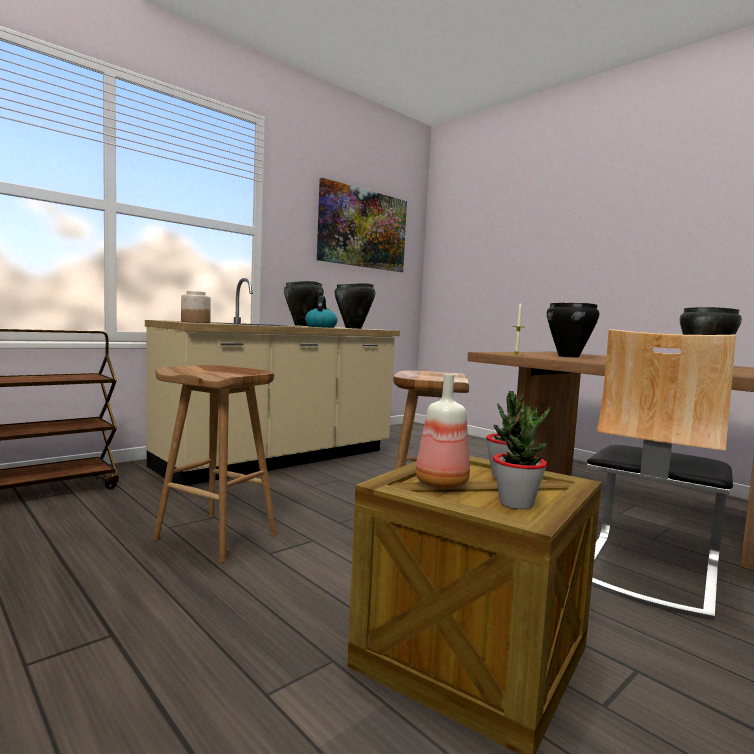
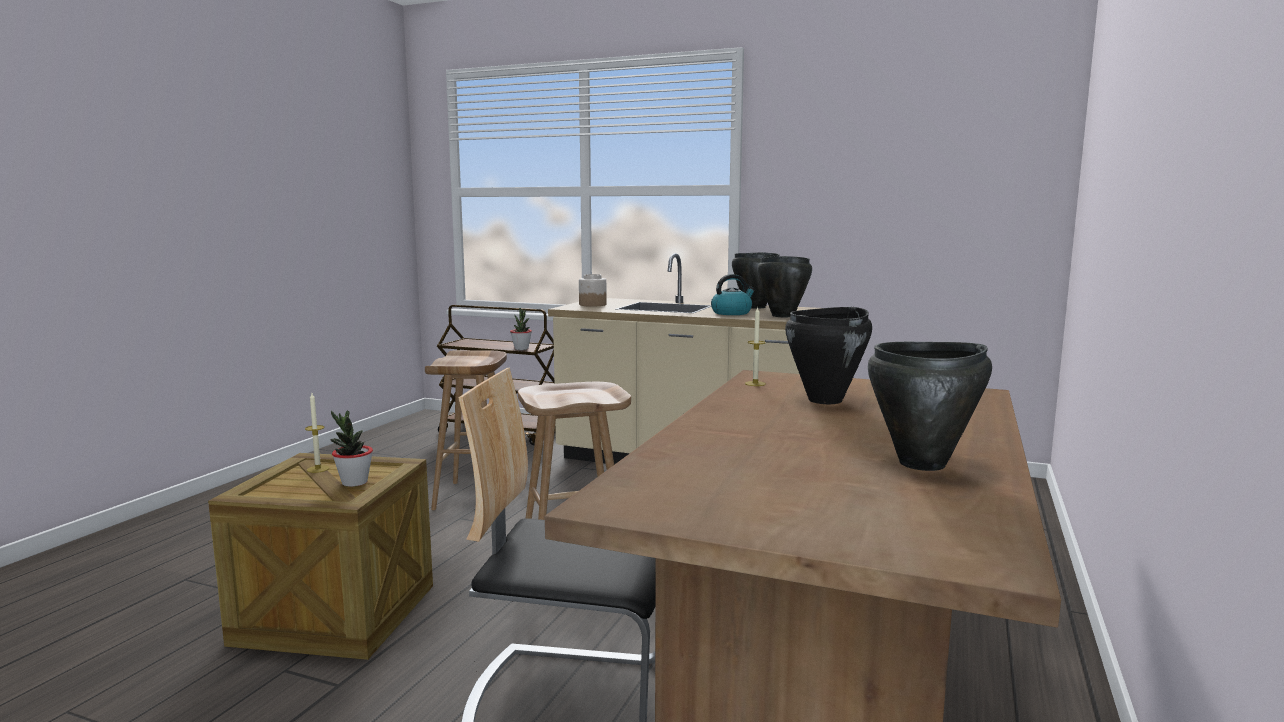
camera: 65 degrees right, 5 degrees up
picture [317,178,407,272] -> none
bottle [415,374,470,489] -> candle [305,393,329,473]
potted plant [493,404,551,509] -> potted plant moved to [510,308,532,350]

